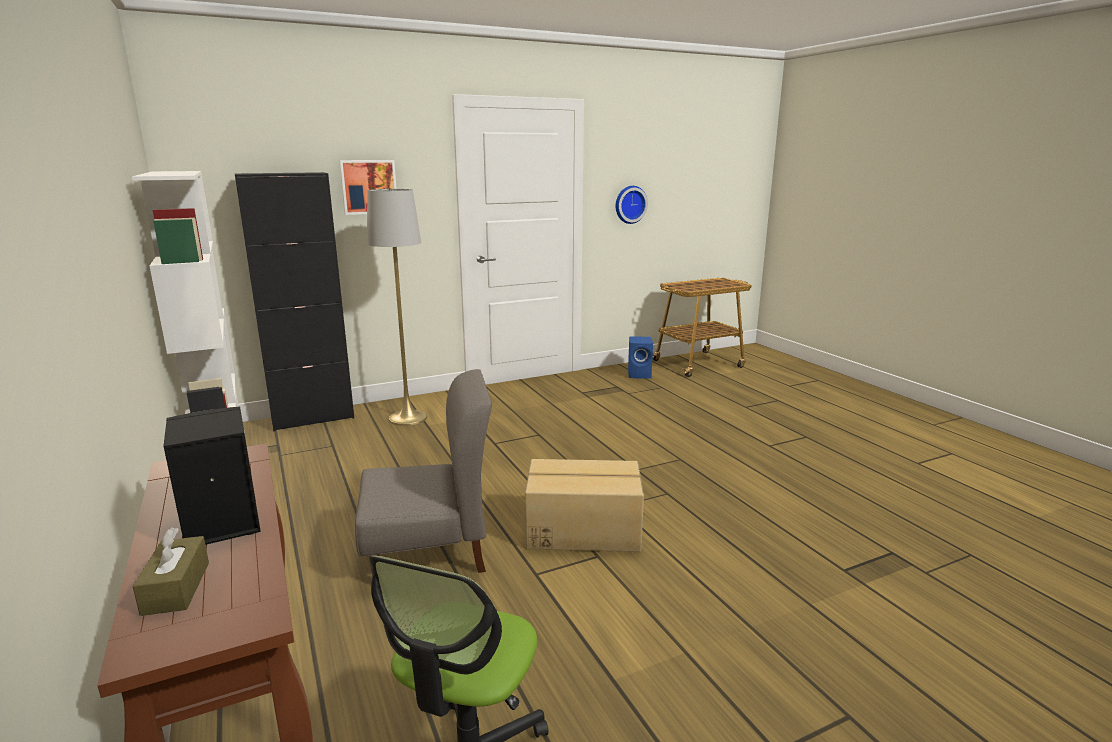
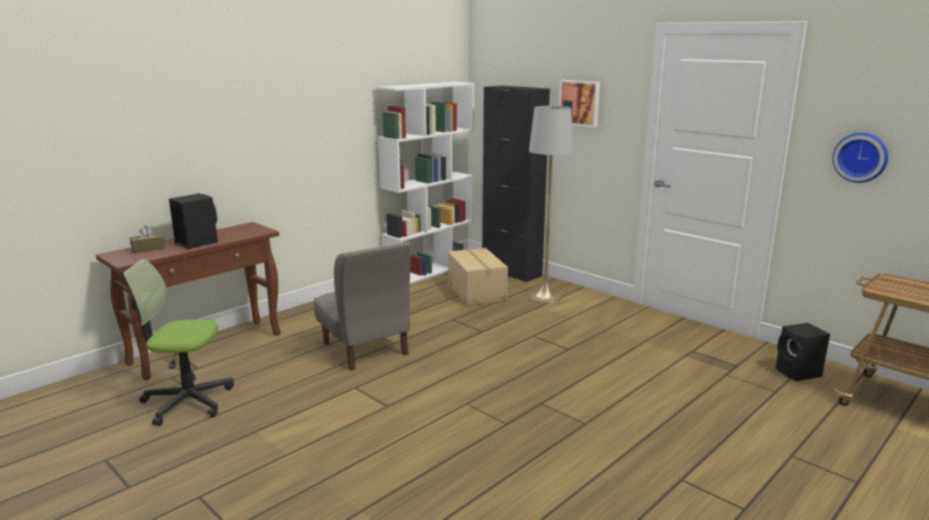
camera: 70 degrees right, 0 degrees up
cardboard box [525,459,644,552] -> cardboard box moved to [448,248,508,306]
blue speaker [628,336,653,379] -> black speaker [776,323,830,381]

